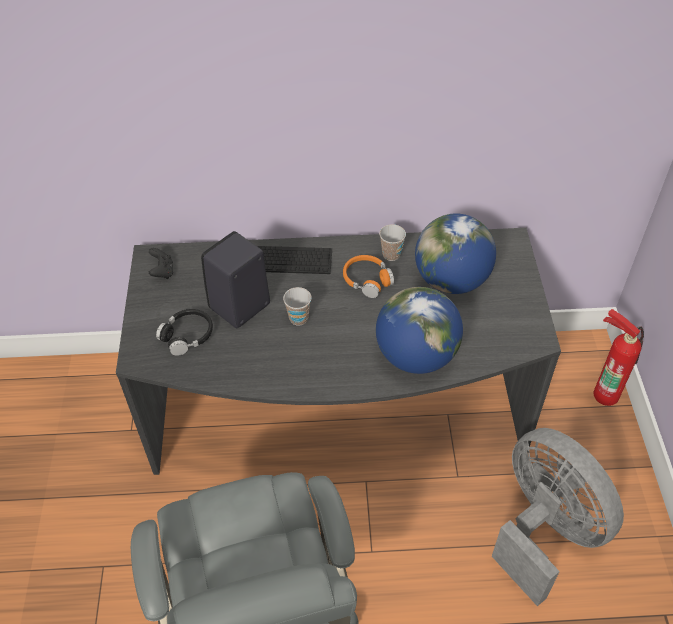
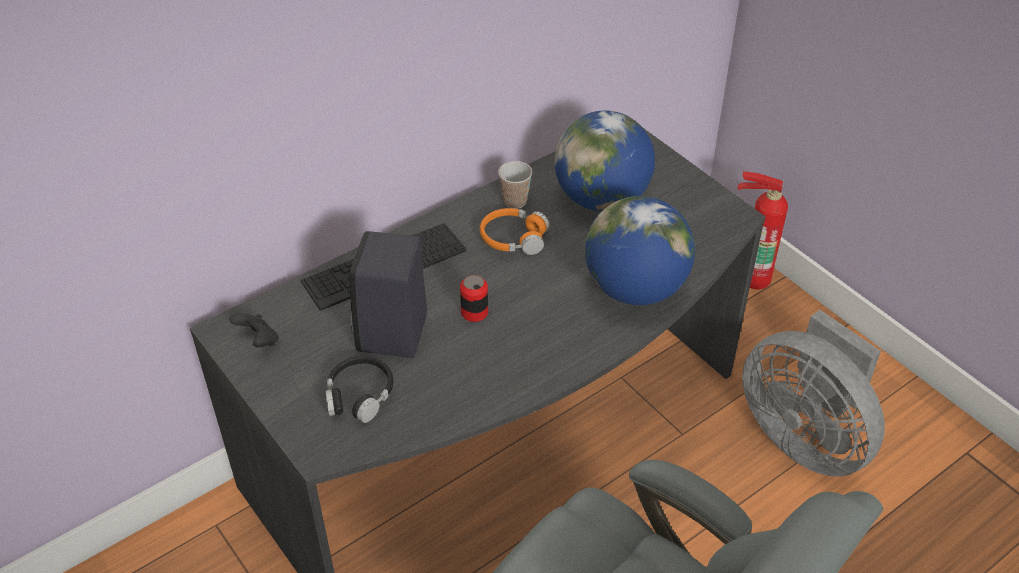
camera: 35 degrees left, 5 degrees down
cup [283,287,312,325] -> can [460,275,488,322]
grey fan [492,428,624,606] -> grey fan turned 150 degrees counterclockwise [742,310,885,477]

